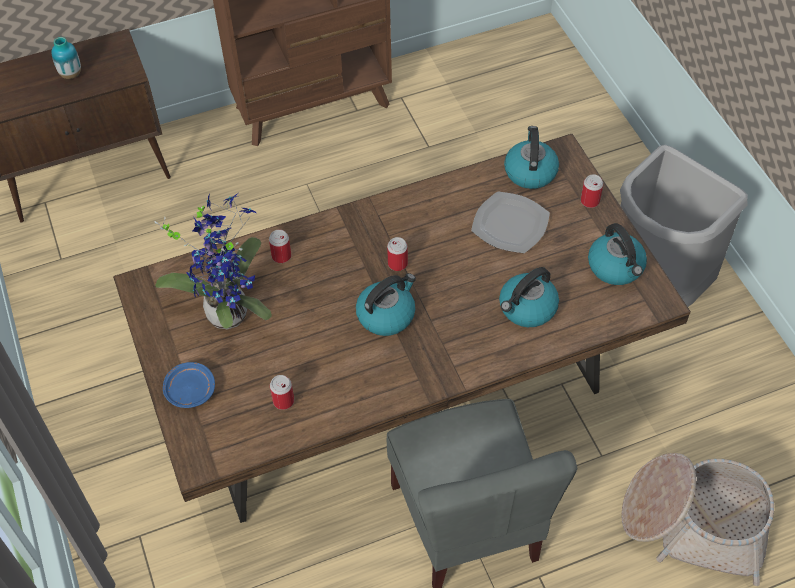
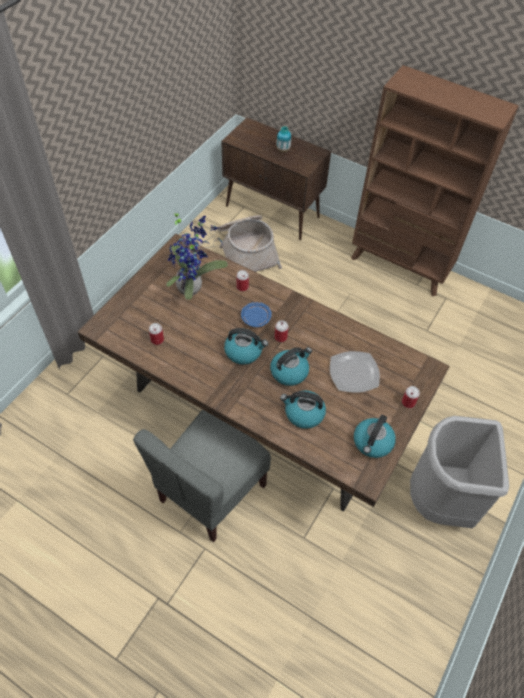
camera: 50 degrees right, 0 degrees up
blue plate [163,362,215,408] -> blue plate moved to [241,302,272,327]
kettle [504,126,559,189] -> kettle moved to [270,347,312,386]
basket [621,453,774,586] -> basket moved to [217,215,282,272]

